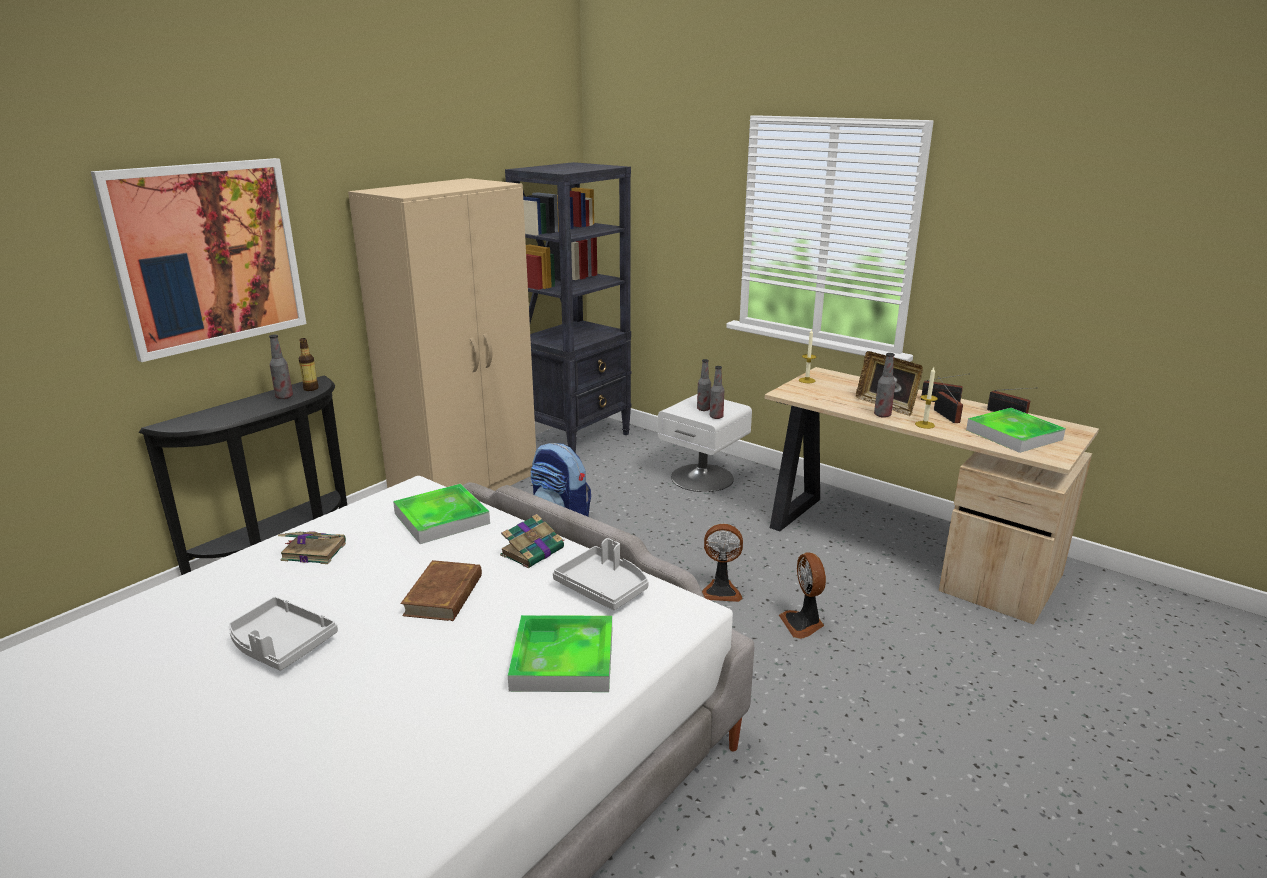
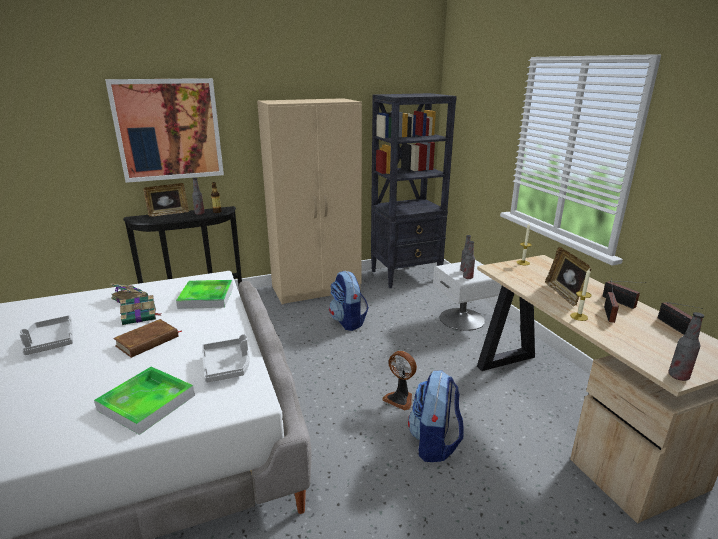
camera: 30 degrees right, 0 degrees up
book [500,514,564,568] -> book moved to [120,295,162,325]
fan [779,553,826,639] -> backpack [408,370,464,462]
bottle [874,353,895,418] -> bottle moved to [668,312,704,381]
tray [966,408,1066,453] -> none
none -> picture frame [143,183,189,217]

